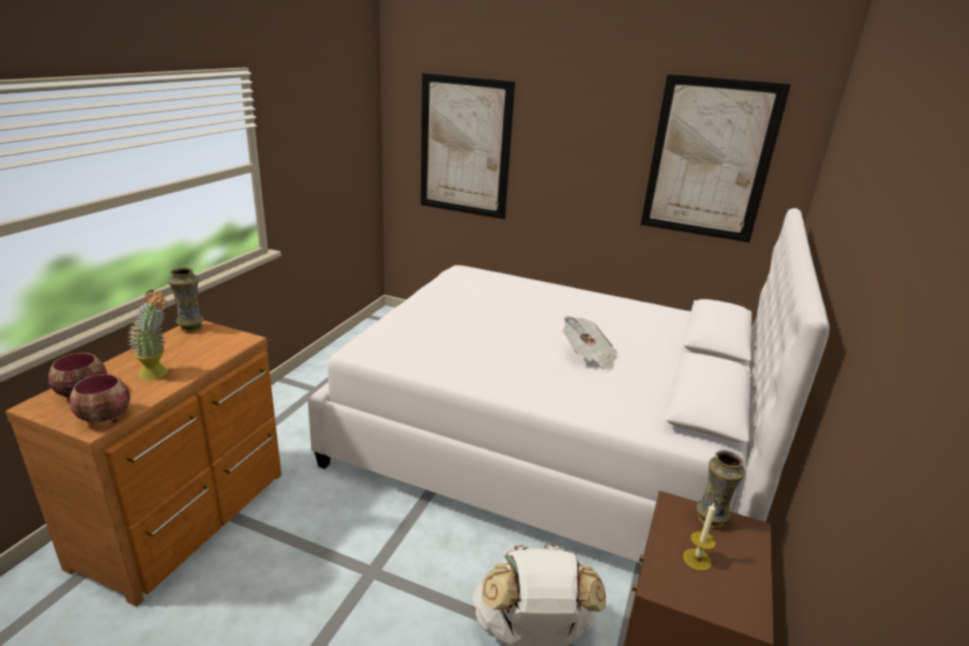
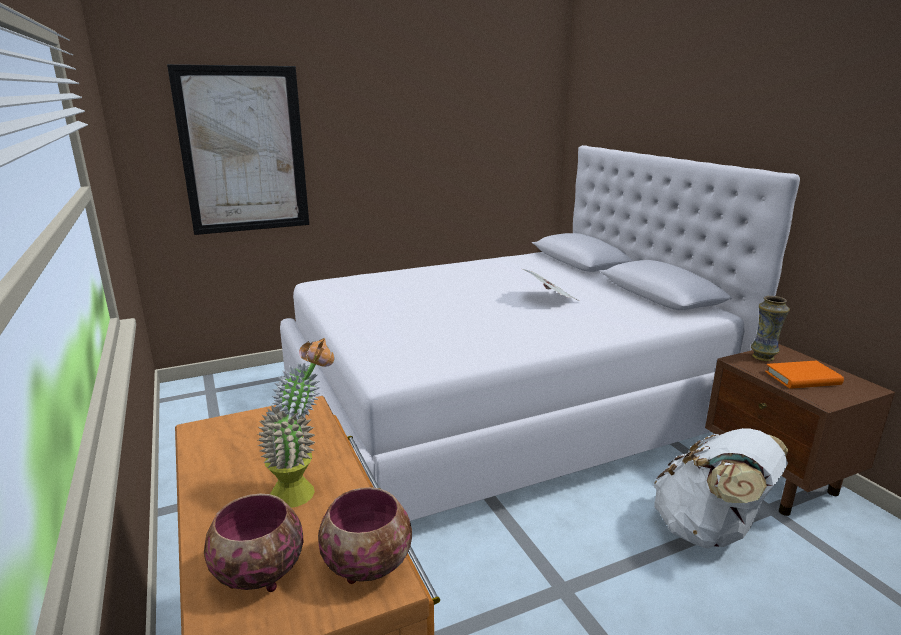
camera: 45 degrees left, 5 degrees down
vase [168,268,204,333] -> none
picture [641,74,791,243] -> none
candle [683,503,716,571] -> orange book [765,361,844,389]

